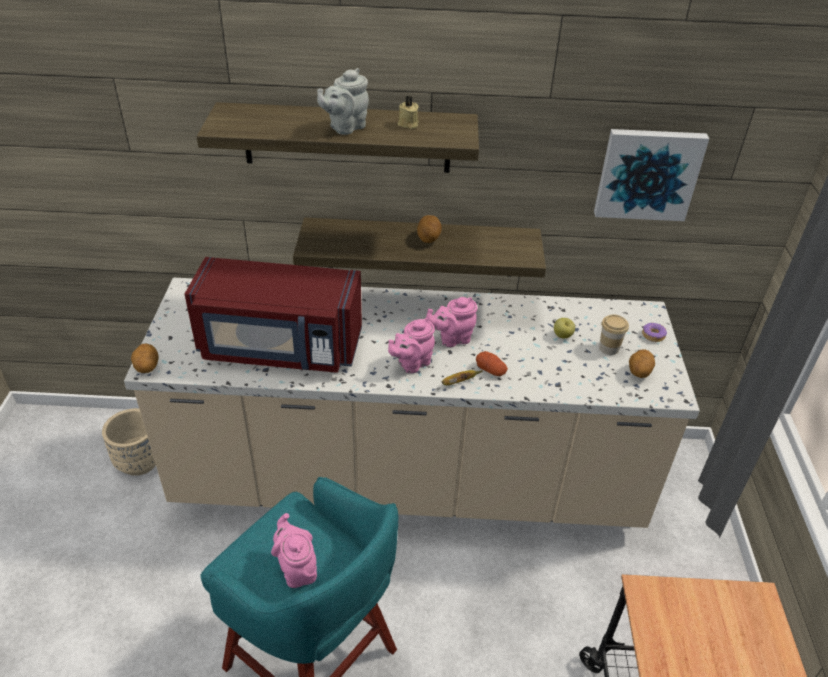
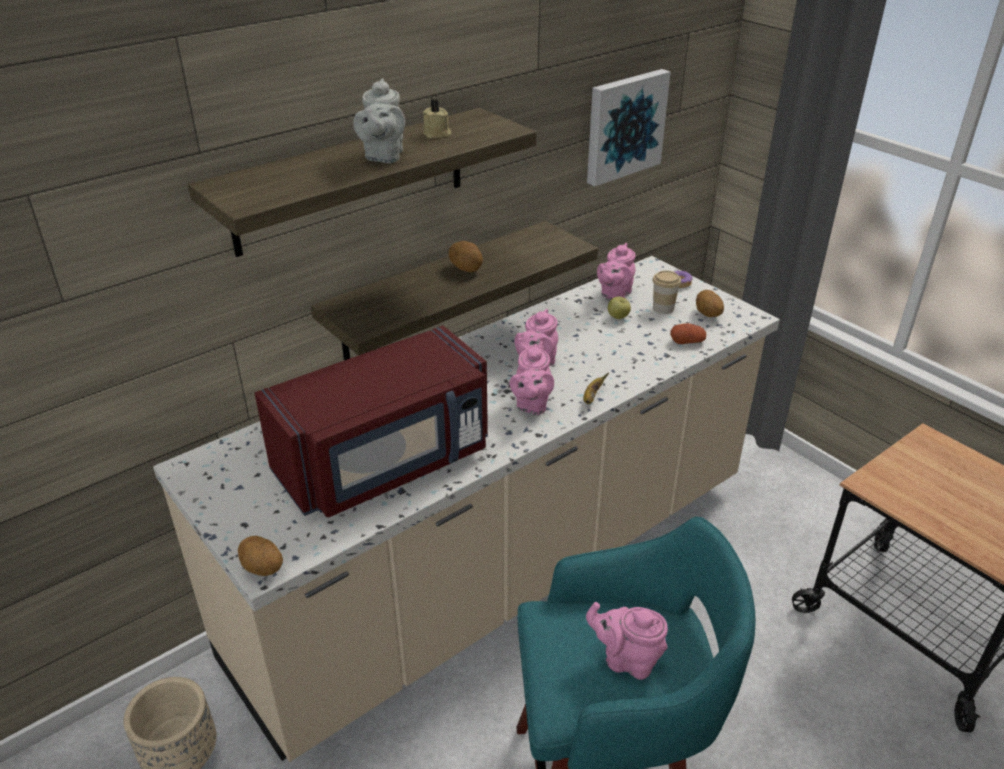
camera: 40 degrees left, 5 degrees down
potato [476,351,508,376] -> potato moved to [670,323,707,344]
none -> pink teapot [597,243,636,300]

